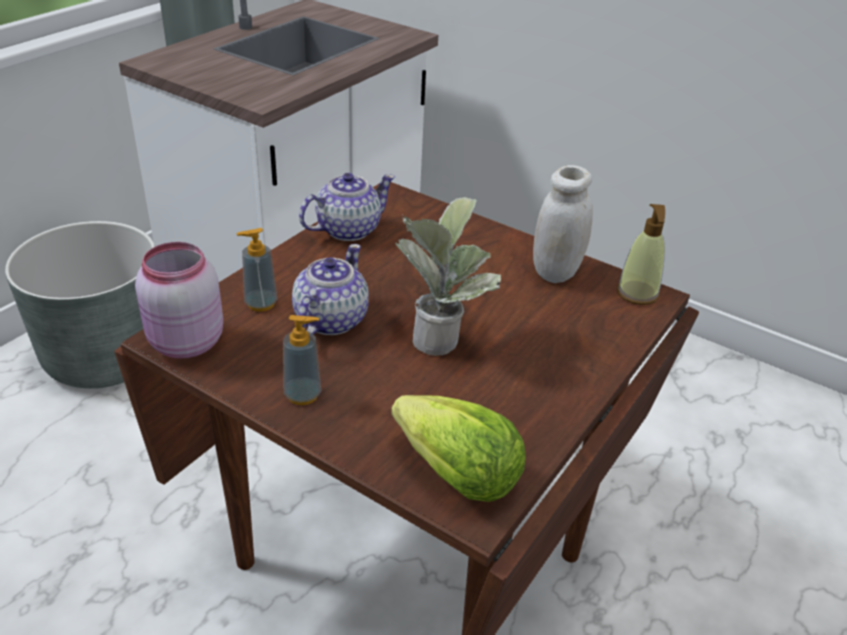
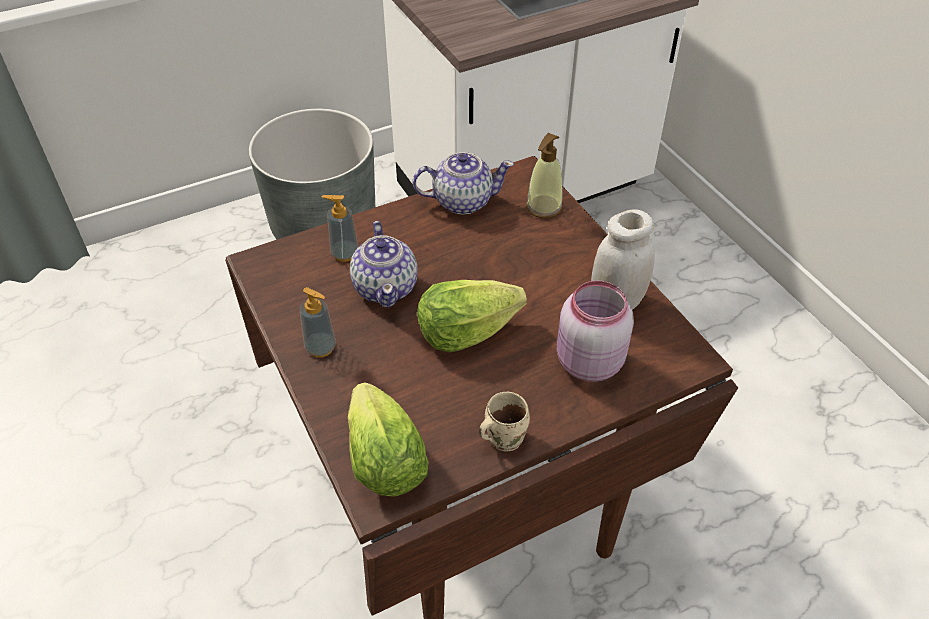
camera: 30 degrees right, 10 degrees up
pink jar [135,242,223,359] -> pink jar moved to [557,281,634,382]
teapot [292,244,369,335] -> teapot turned 120 degrees clockwise [350,221,418,308]
potted plant [396,197,501,356] -> lettuce [417,280,527,352]
soap dispenser [616,204,665,305] -> soap dispenser moved to [526,133,563,218]
none -> beige mug [479,392,530,451]

